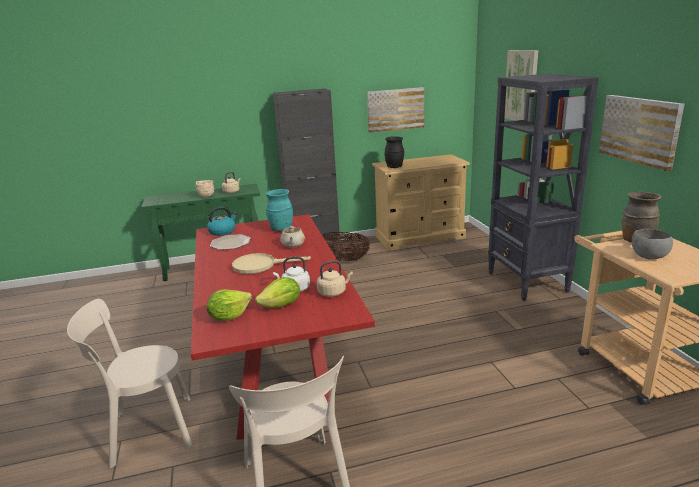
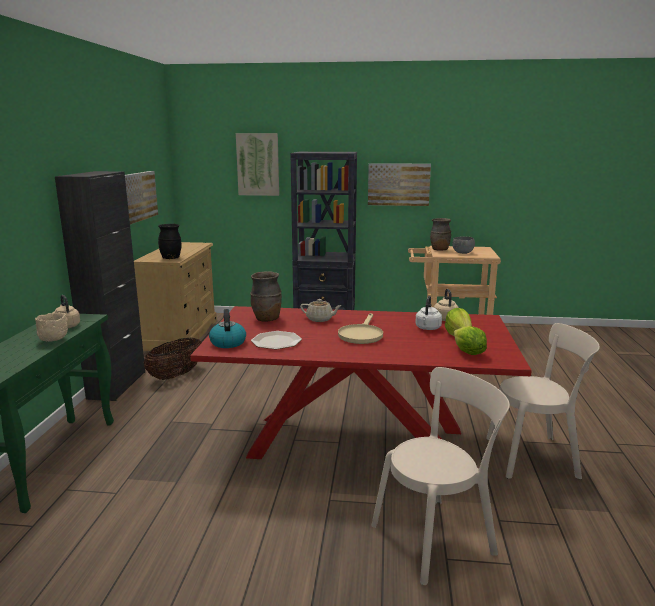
camera: 70 degrees left, 5 degrees down
beige chair [67,299,192,468] -> beige chair turned 120 degrees counterclockwise [371,367,510,585]
turquoise vase [266,189,293,231] -> brown vase [250,271,282,322]

